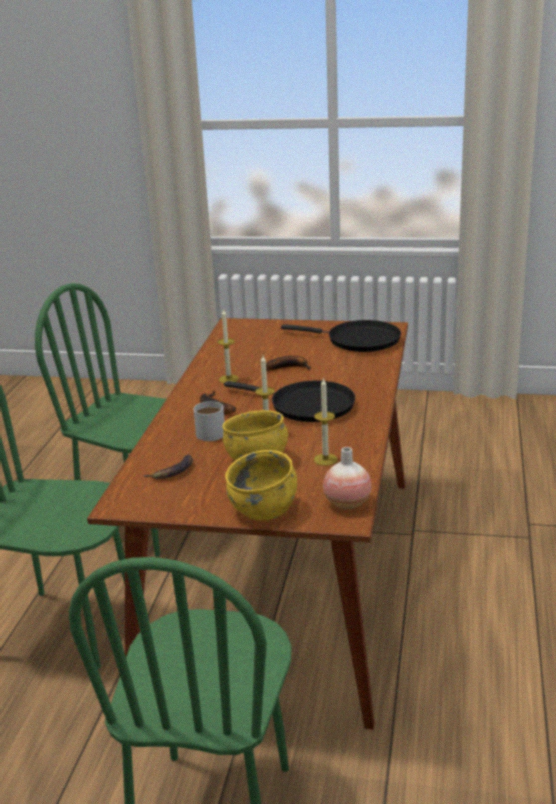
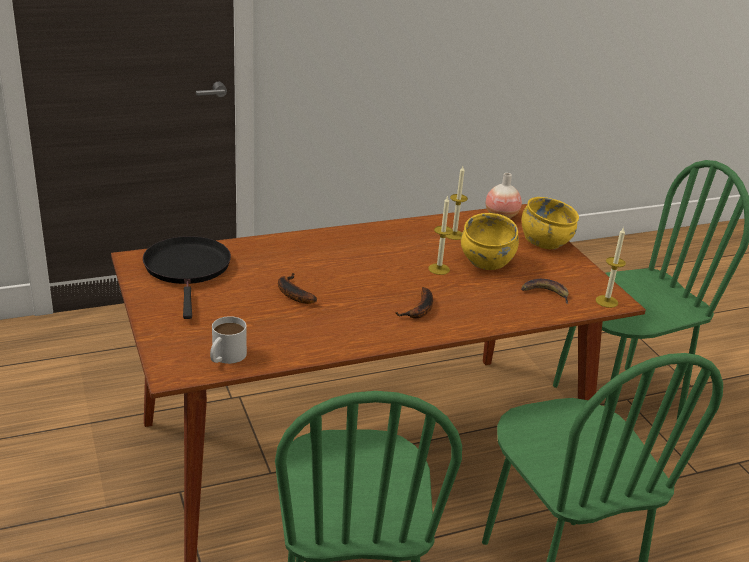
camera: 125 degrees left, 5 degrees up
white mug [194,401,225,441] -> white mug moved to [210,316,247,364]
candle [217,308,239,383] -> candle moved to [596,227,626,308]
black frying pan [224,381,355,422] -> none

